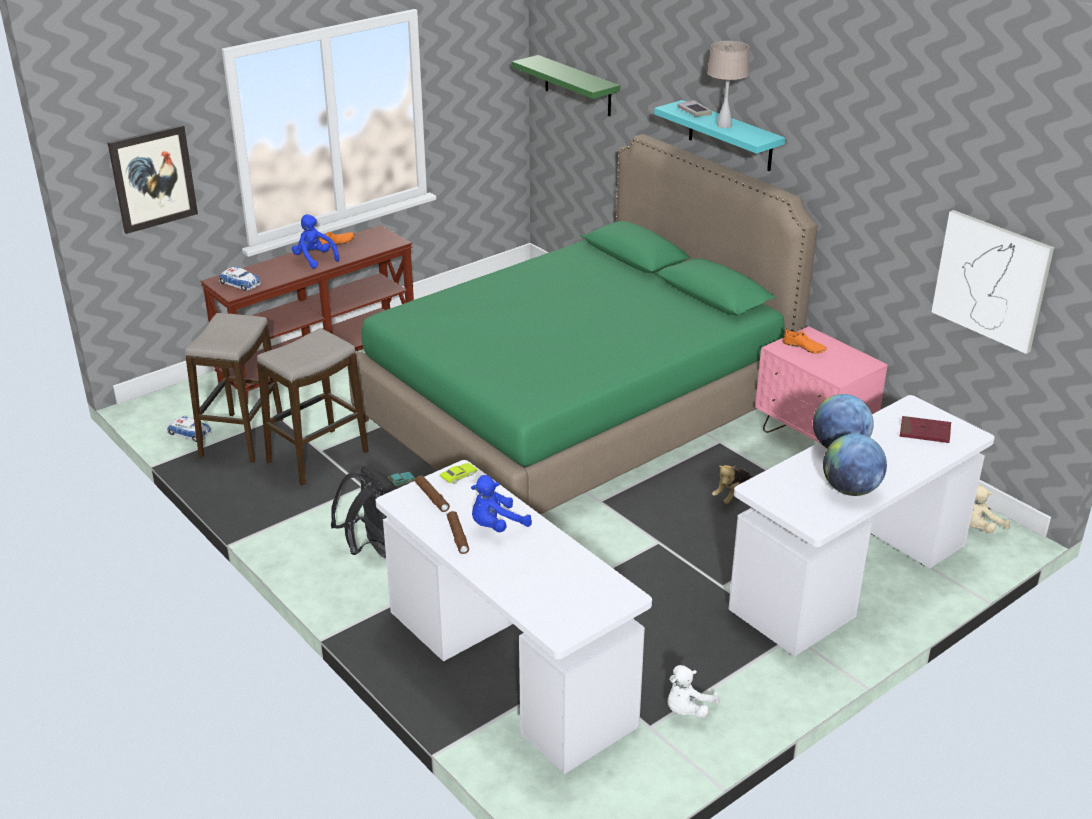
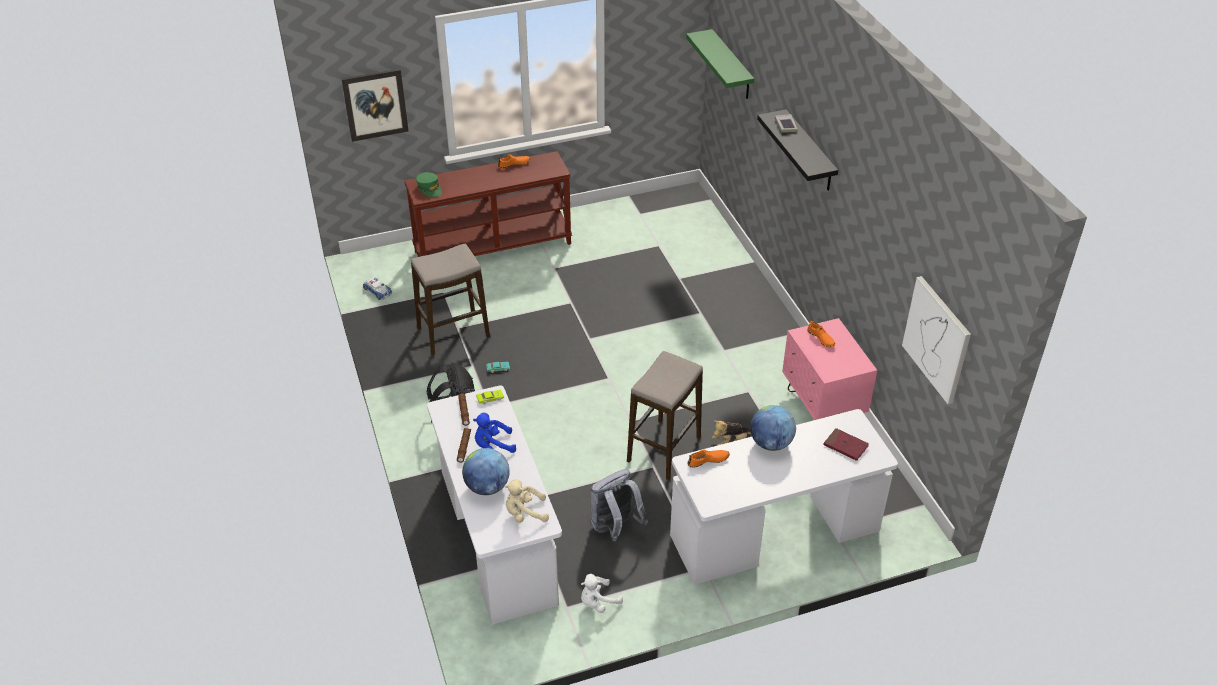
camera: 20 degrees right, 10 degrees up
stool [185,313,284,463] -> stool moved to [627,351,703,480]
toy car [219,266,261,291] -> green cap [416,172,442,197]
blue plush toy [292,214,339,269] -> none
green bed [348,134,818,514] -> none
turquoise shelf [654,100,785,171] -> black shelf [757,109,838,191]
beige table lamp [707,41,749,128] -> none
globe [823,434,887,496] -> globe moved to [462,448,510,495]
beige plush toy [970,485,1010,533] -> beige plush toy moved to [504,479,549,523]
none -> grey backpack [591,469,648,541]
none -> orange shoe [687,450,730,468]

